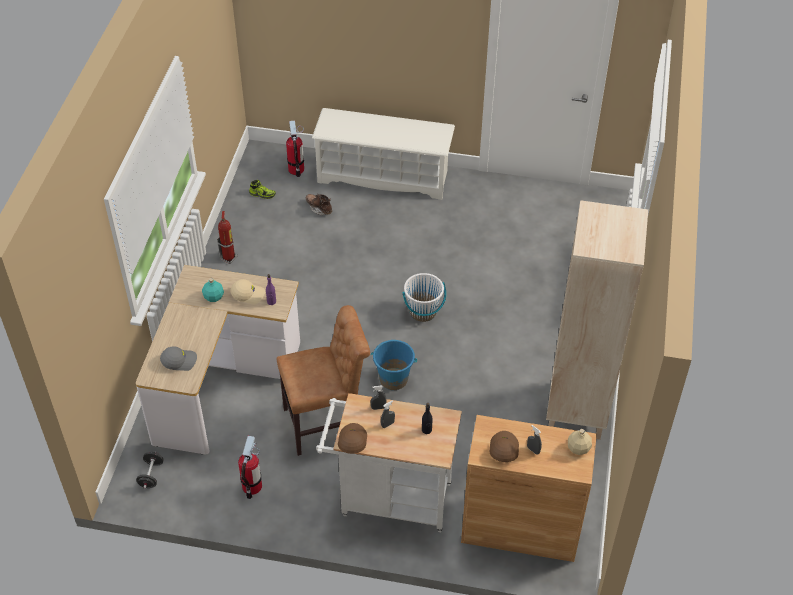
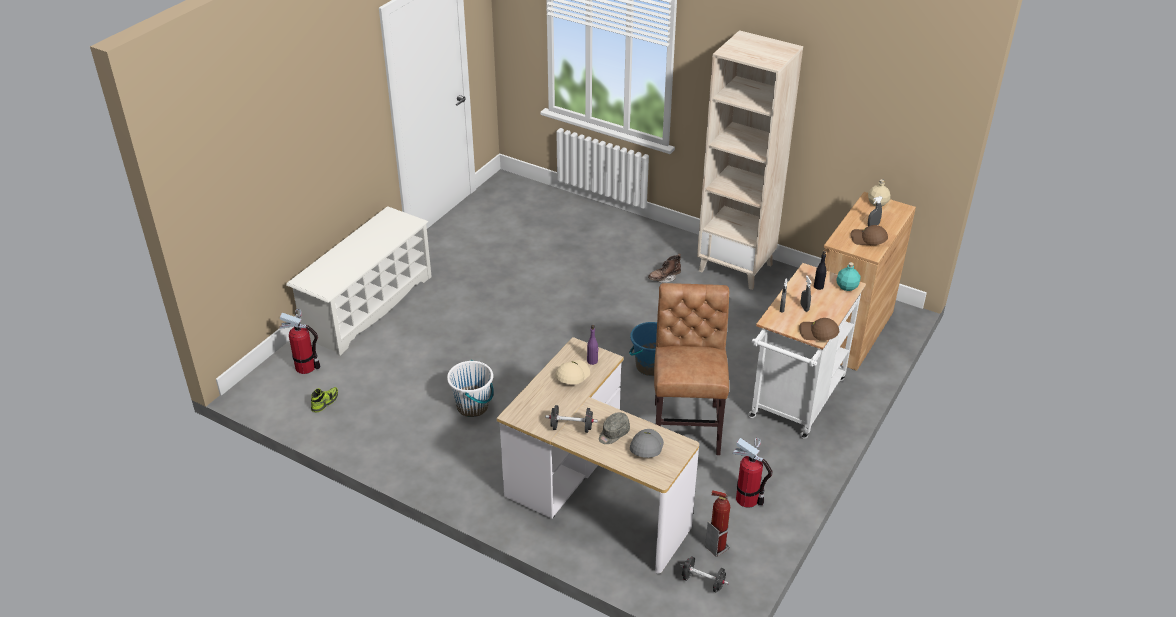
camera: 70 degrees left, 10 degrees down
turquoise bottle [202,278,224,302] -> turquoise bottle moved to [836,262,860,291]
fire extinguisher [217,211,238,264] -> fire extinguisher moved to [705,490,730,557]
brown boot [306,194,332,216] -> brown boot moved to [648,254,681,283]
white bucket [402,273,446,322] -> white bucket moved to [447,360,494,417]
none -> black dumbbell [545,405,598,433]
none -> grey cap [599,412,630,444]

